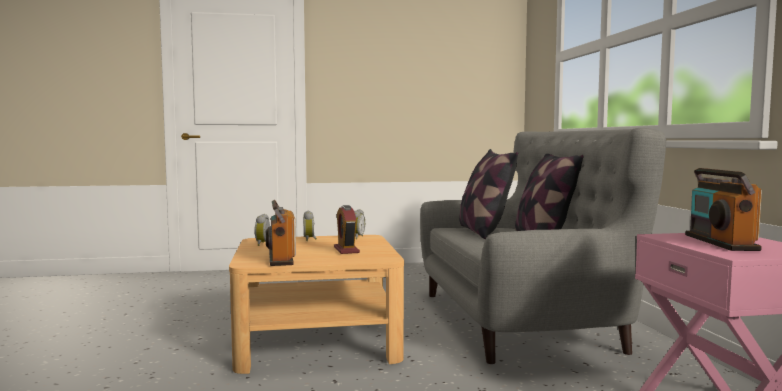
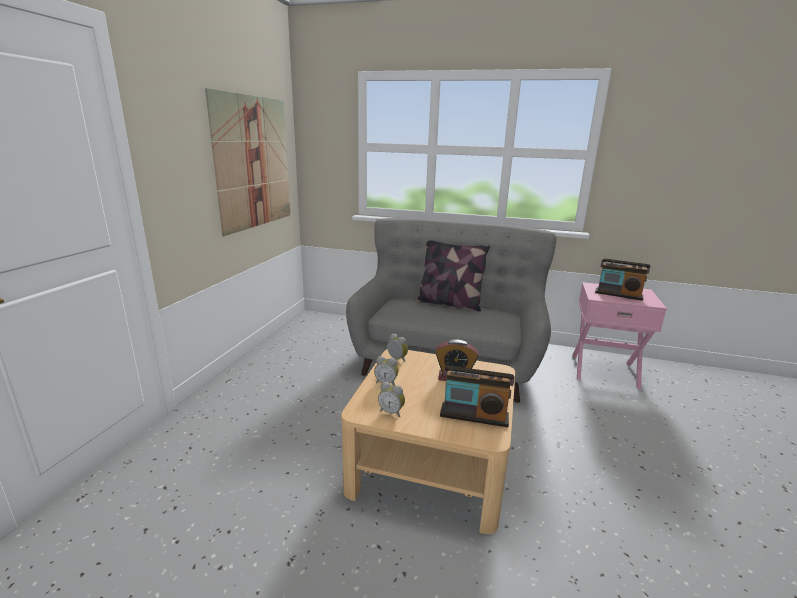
camera: 65 degrees left, 15 degrees up
pillow [459,149,518,239] -> none
none -> picture [205,88,290,236]

